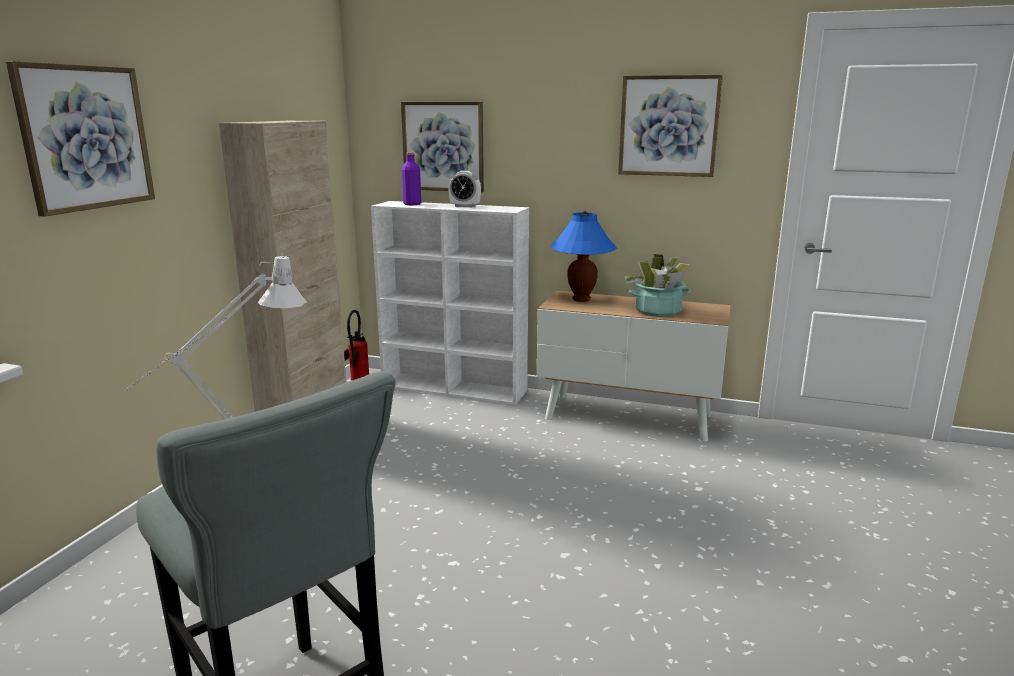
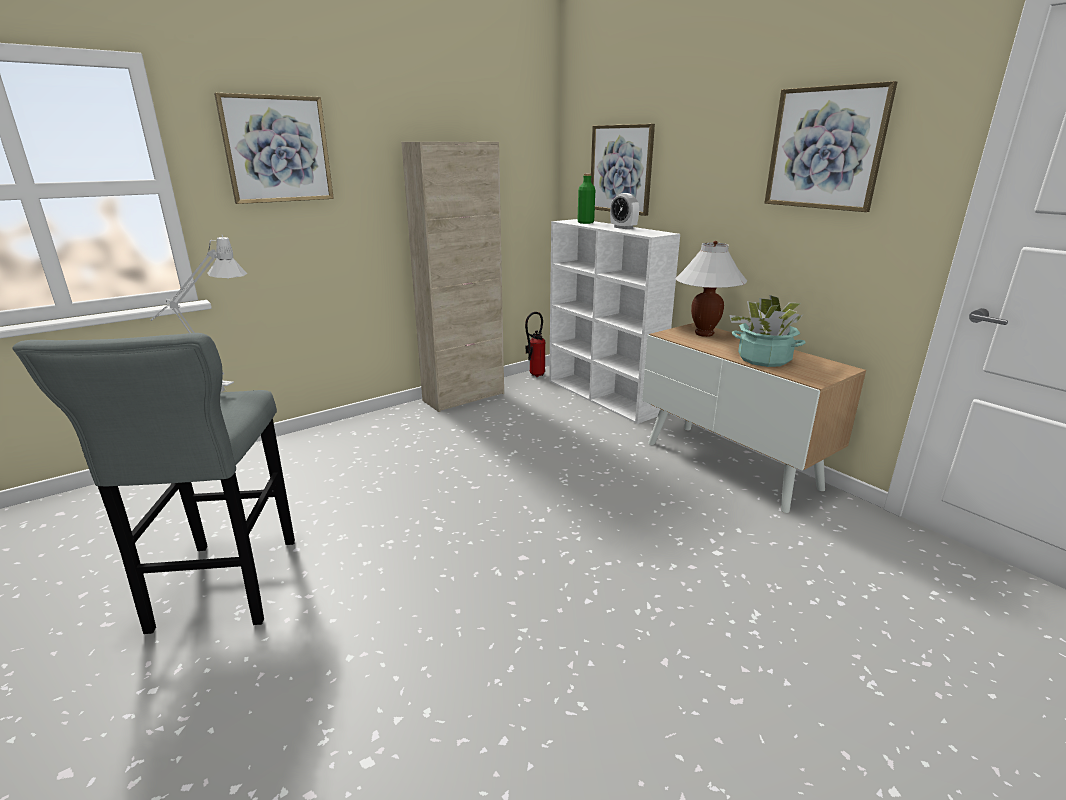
camera: 35 degrees right, 5 degrees up
purple bottle [402,152,421,205] -> green bottle [578,173,595,224]
blue table lamp [551,211,617,302] -> white table lamp [675,241,748,337]

